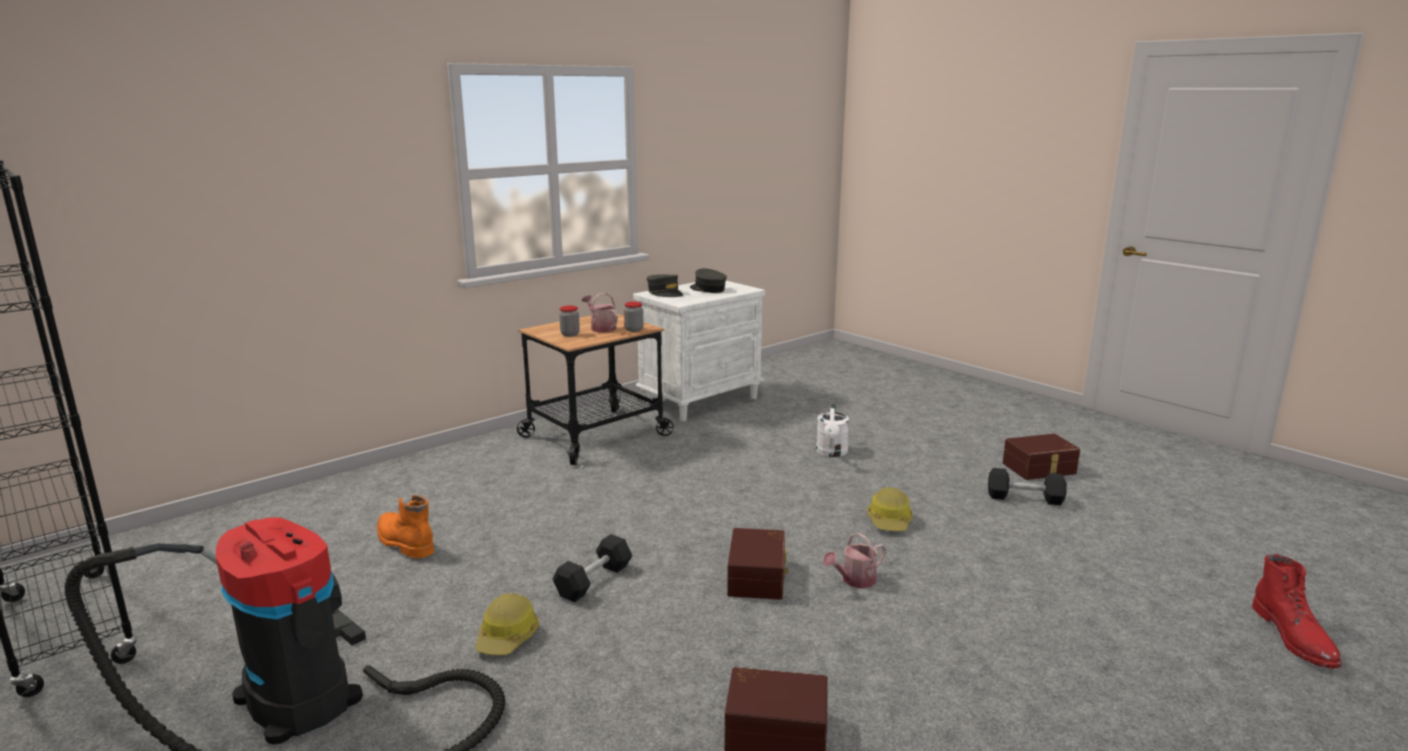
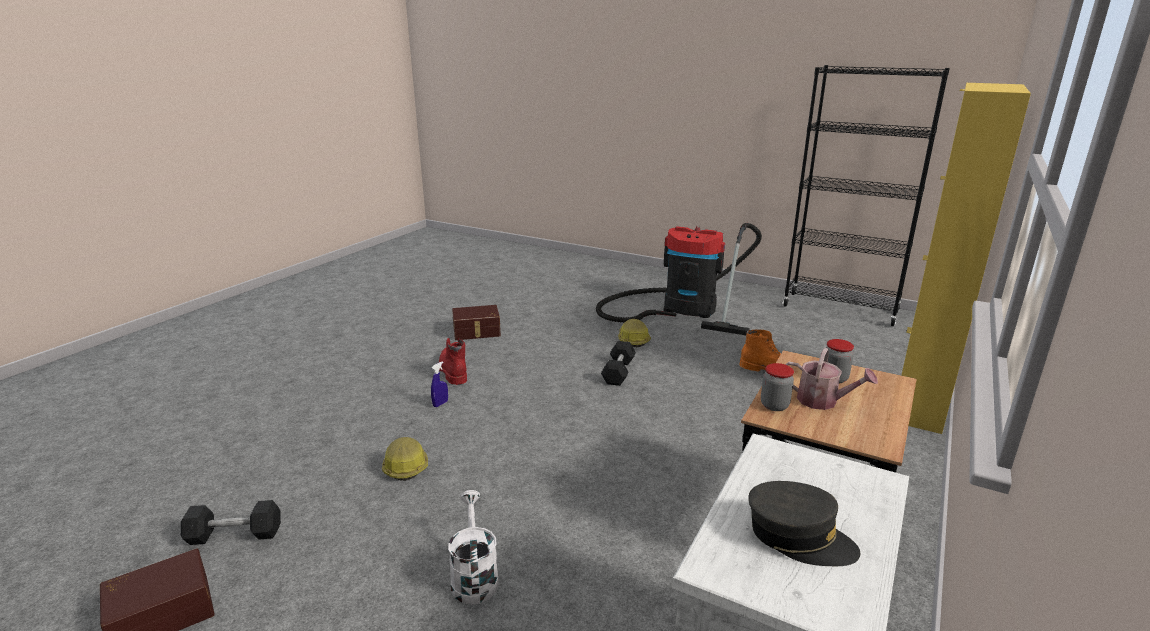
camera: 160 degrees right, 5 degrees up
grey cap [647,274,683,297] -> none
brown storage box [727,528,789,600] -> none
watering can [823,533,886,588] -> blue spray bottle [431,361,448,407]
red boot [1252,554,1342,669] -> red boot moved to [439,338,467,385]
none -> yellow cabinet [901,83,1031,434]

